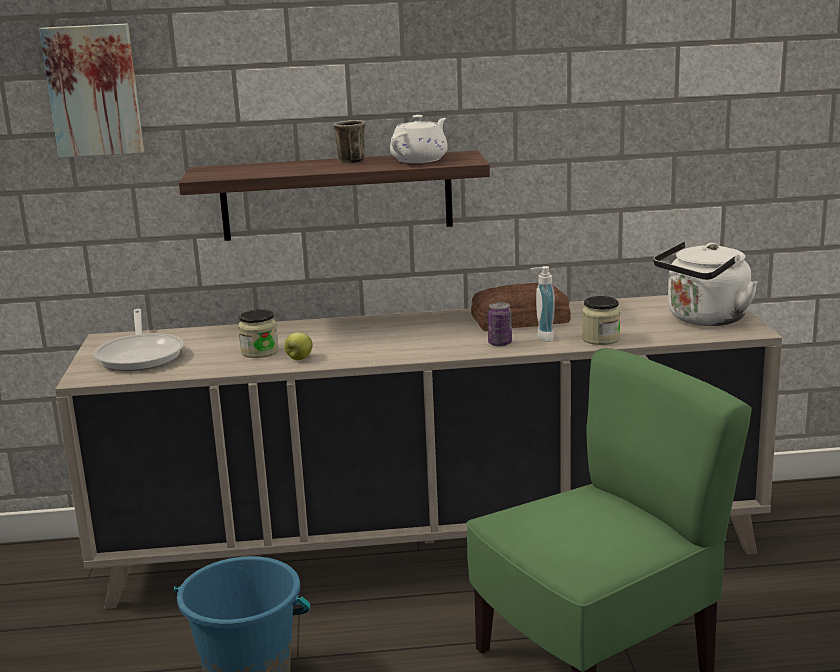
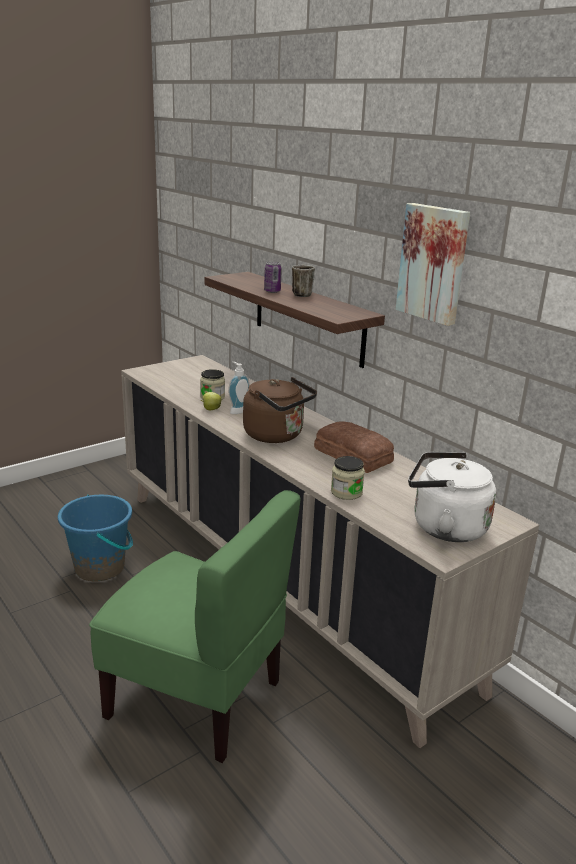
camera: 55 degrees right, 5 degrees up
picture [39,23,144,158] -> picture moved to [396,203,470,326]
frying pan [94,309,184,371] -> none
white teapot [390,115,448,163] -> none
can [487,302,512,346] -> can moved to [264,262,282,293]
soap dispenser [530,266,555,342] -> soap dispenser moved to [228,362,250,414]
none -> brown kettle [243,377,317,443]

